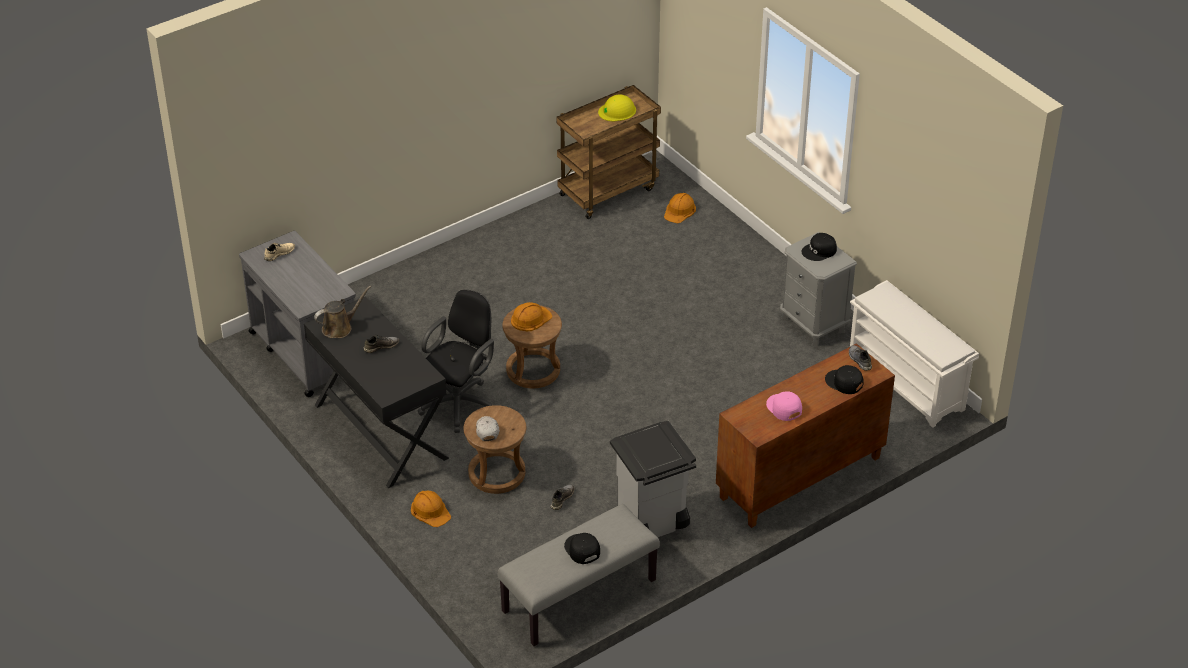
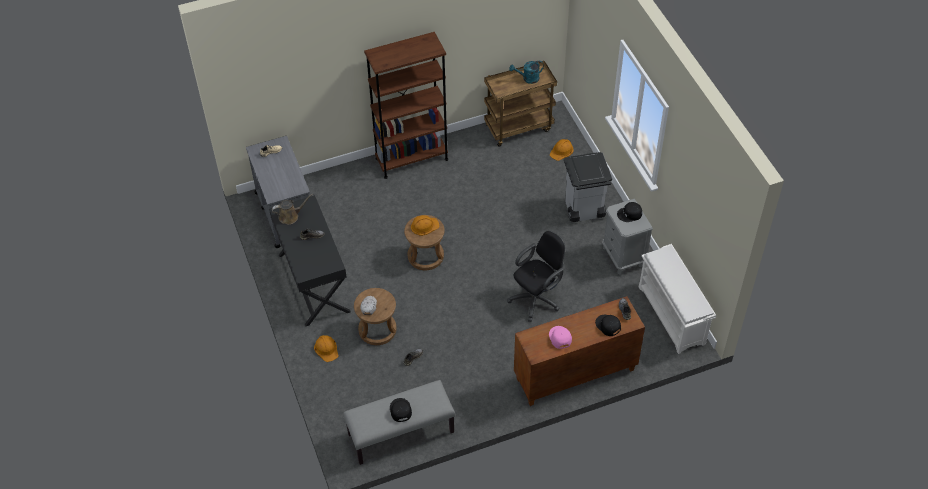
camera: 15 degrees right, 10 degrees up
black office chair [418,289,494,433] -> black office chair moved to [507,231,565,322]
yellow hard hat [598,94,636,121] -> turquoise watering can [509,61,544,84]
grey trash can [610,421,696,537] -> grey trash can moved to [564,152,612,222]
none -> brown bookcase [364,32,448,179]

